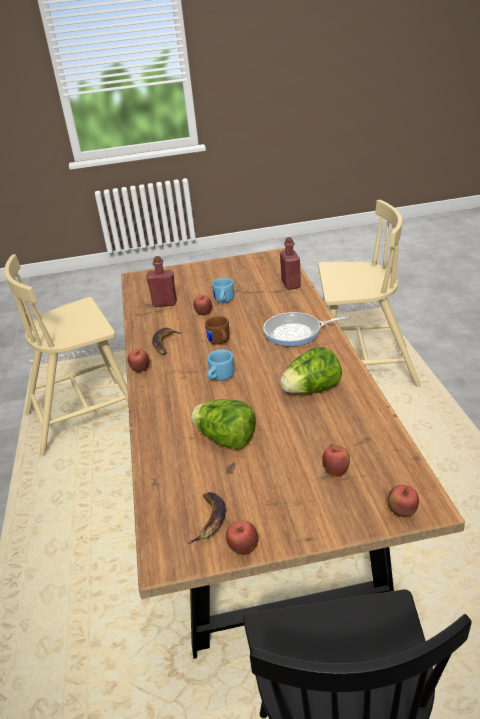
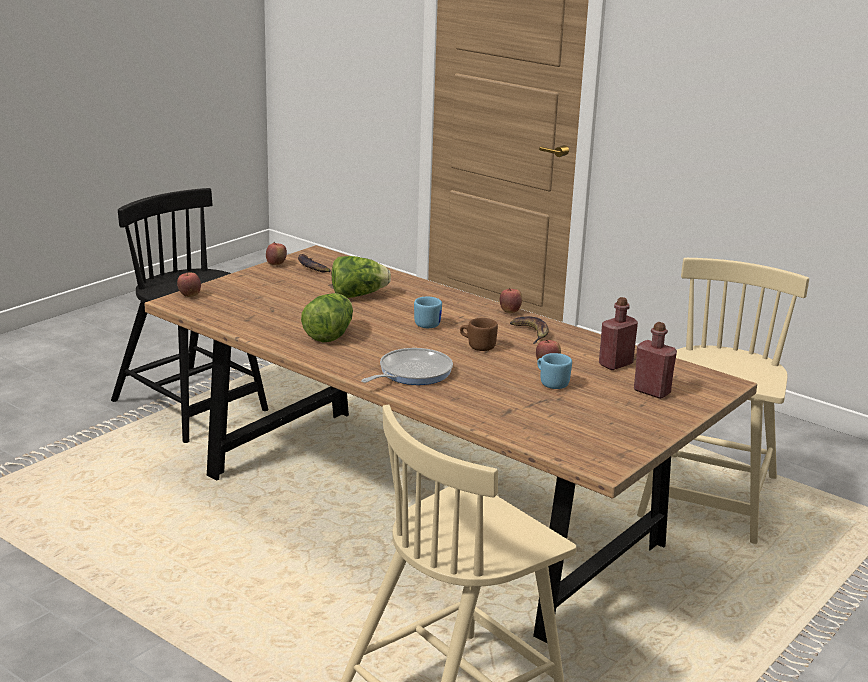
camera: 135 degrees right, 10 degrees down
red bottle [280,237,301,290] -> red bottle moved to [634,322,677,399]
apple [322,445,350,477] -> none

